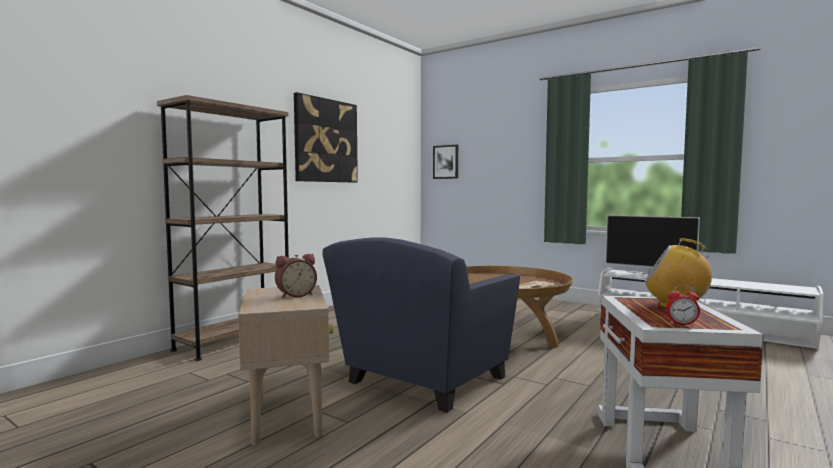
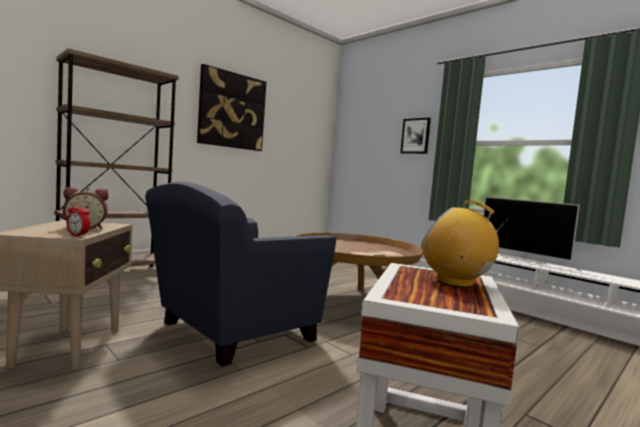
camera: 10 degrees right, 0 degrees up
picture [433,145,458,179] -> picture moved to [400,117,431,154]
alarm clock [666,285,700,326] -> alarm clock moved to [66,202,90,237]

